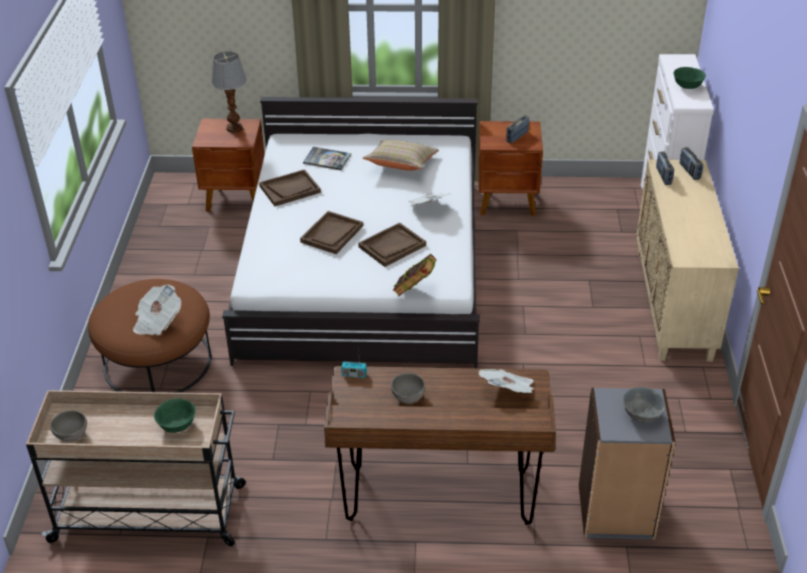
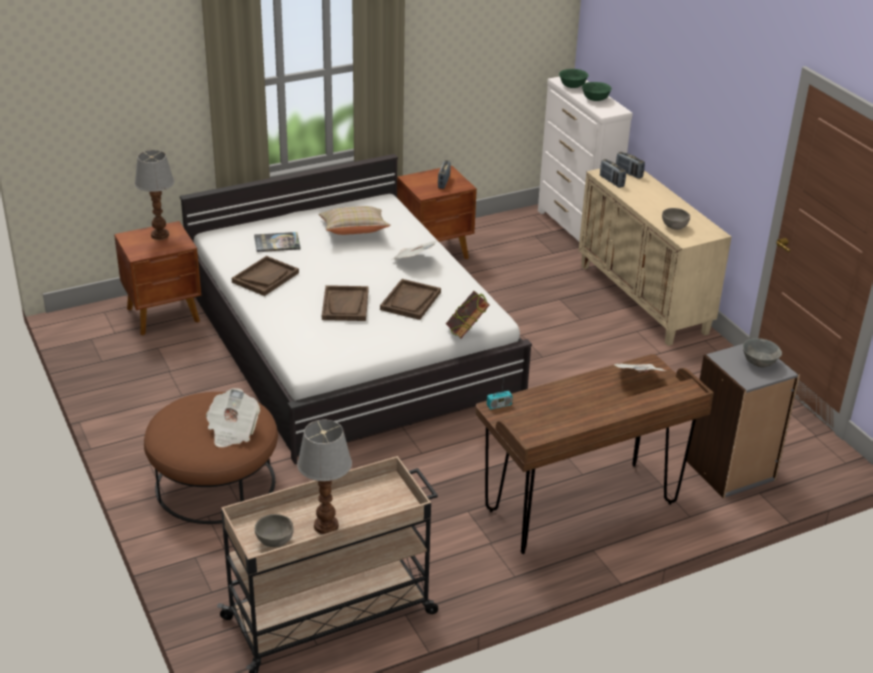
camera: 30 degrees left, 5 degrees down
green bowl [154,398,196,433] -> green bowl moved to [559,69,589,88]
grey bowl [391,373,425,404] -> grey bowl moved to [662,208,690,230]
none -> table lamp [297,419,352,534]

